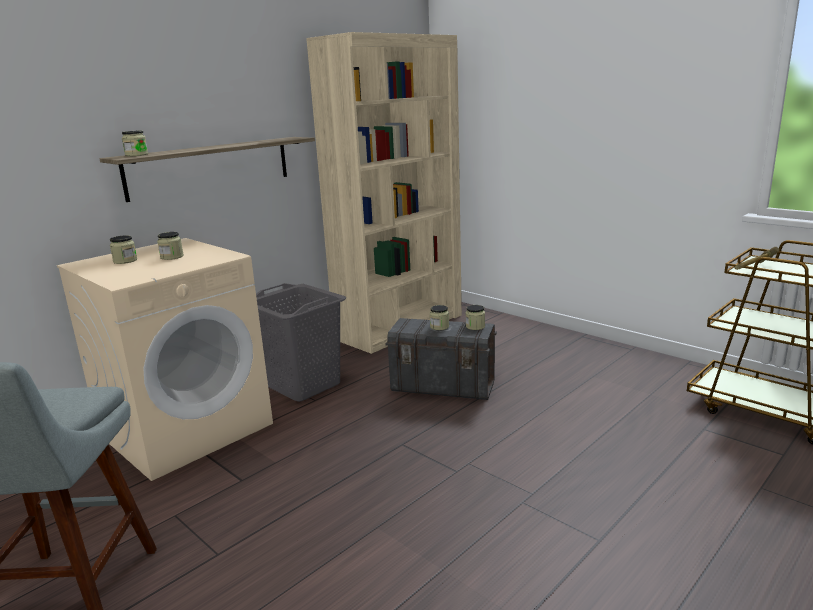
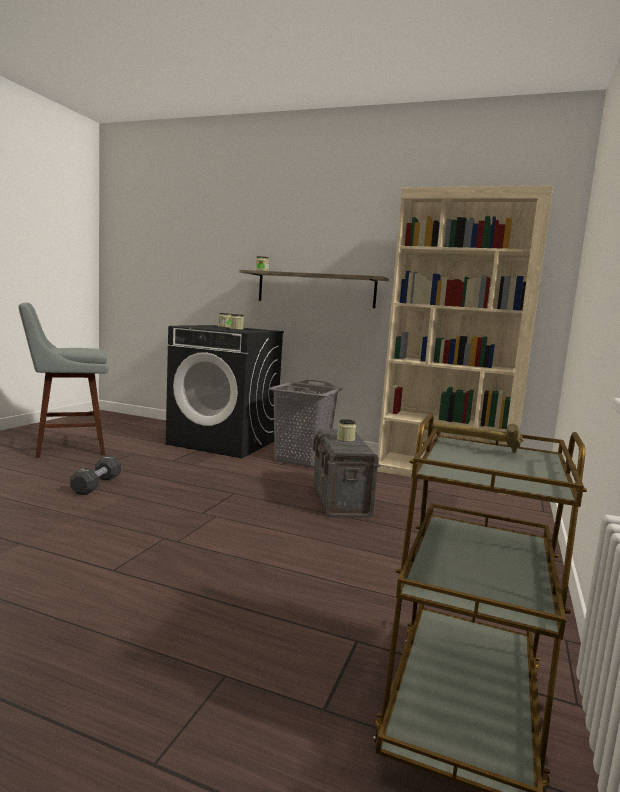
camera: 65 degrees right, 10 degrees down
beige washing machine [57,238,273,481] -> black washing machine [166,325,284,458]
jar [466,305,485,330] -> none
none -> black dumbbell [70,456,121,495]

